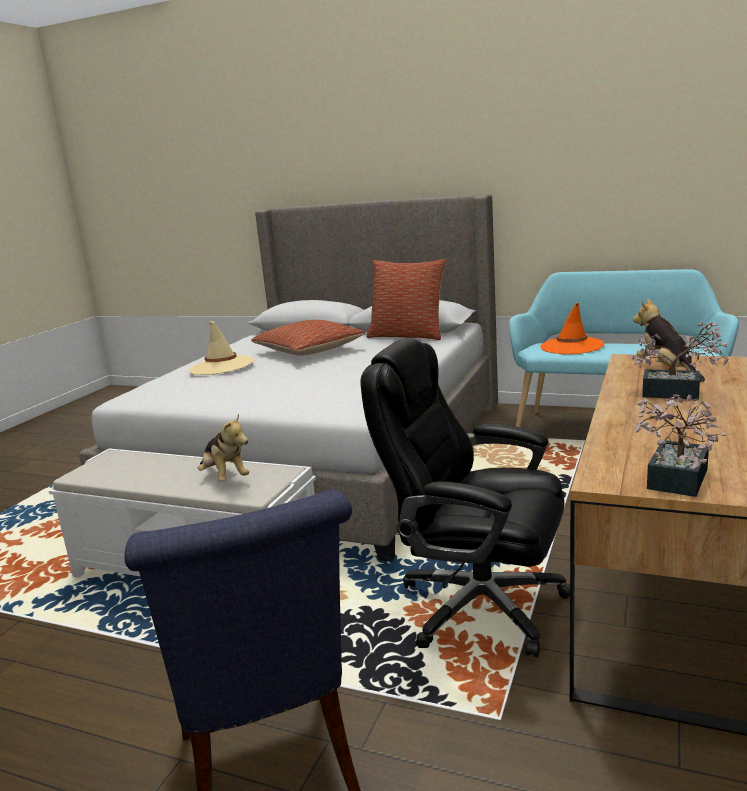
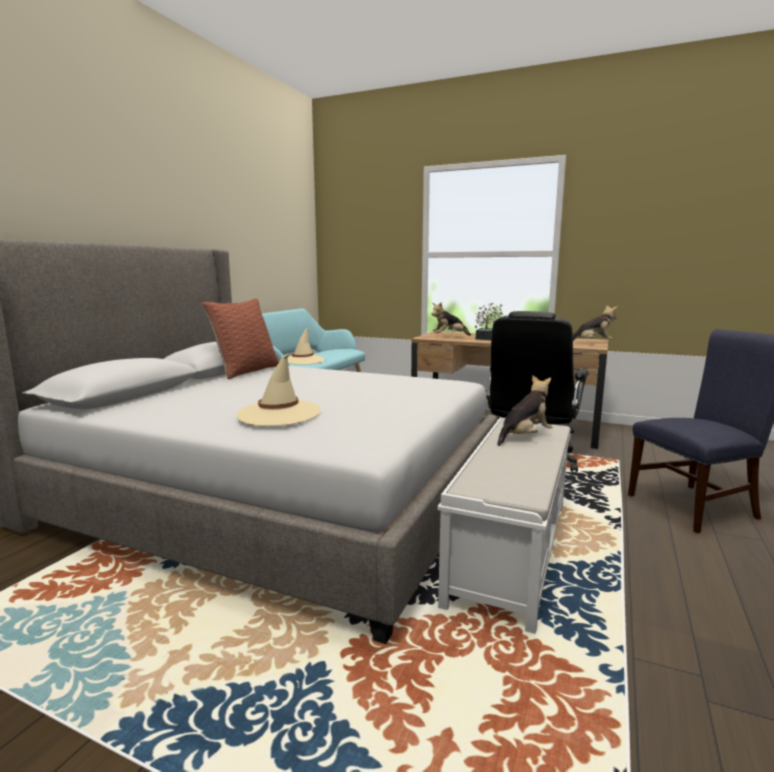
camera: 90 degrees left, 5 degrees down
pillow [251,320,365,356] -> none
orange hat [540,303,604,354] -> beige hat [288,328,325,365]
potted plant [633,394,727,497] -> plush toy [573,305,617,341]

